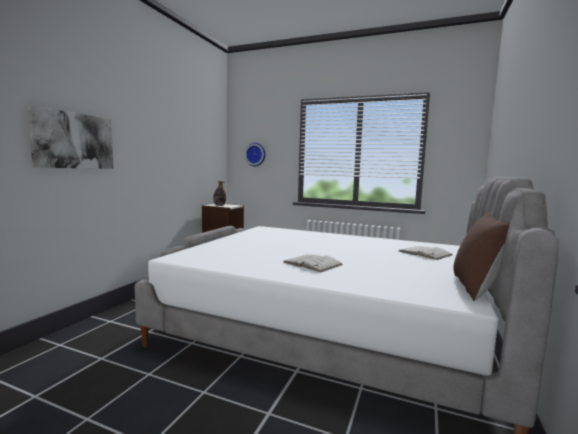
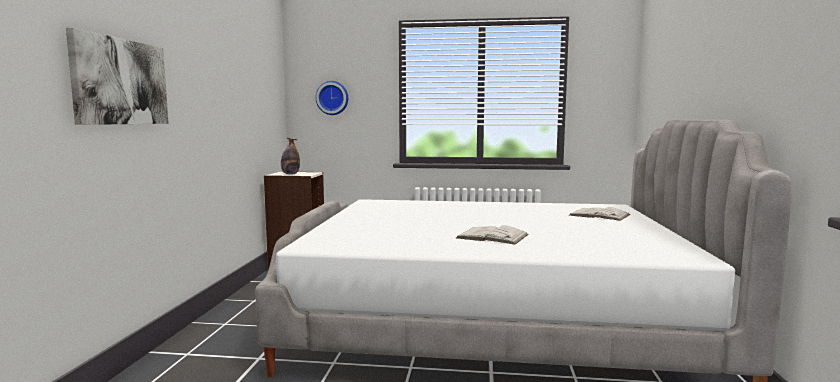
camera: 15 degrees left, 0 degrees up
brown pillow [453,212,510,301] -> none

